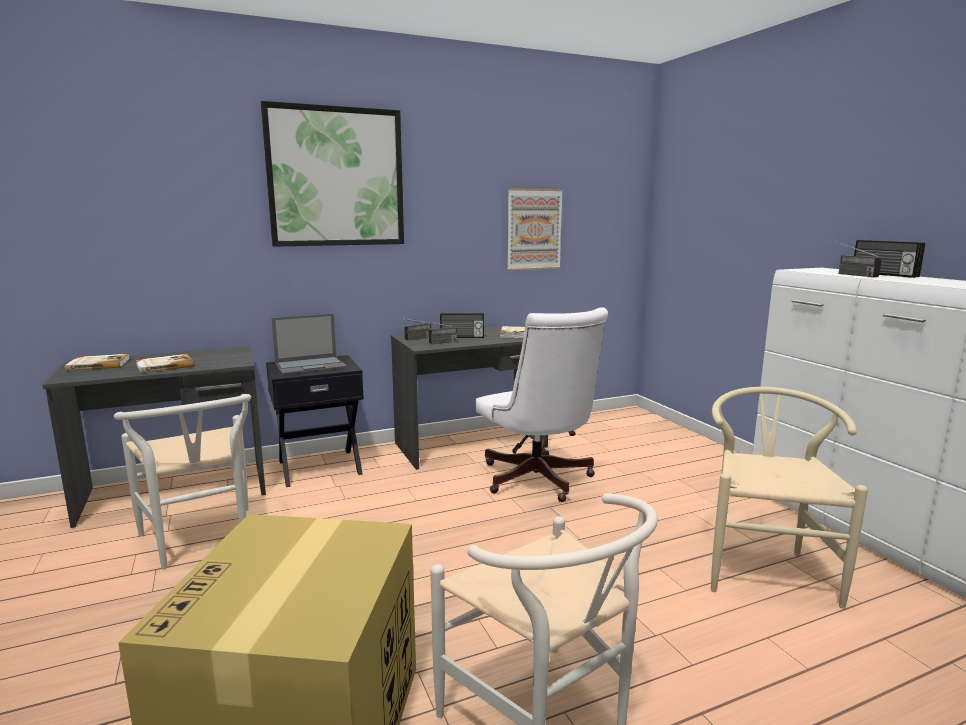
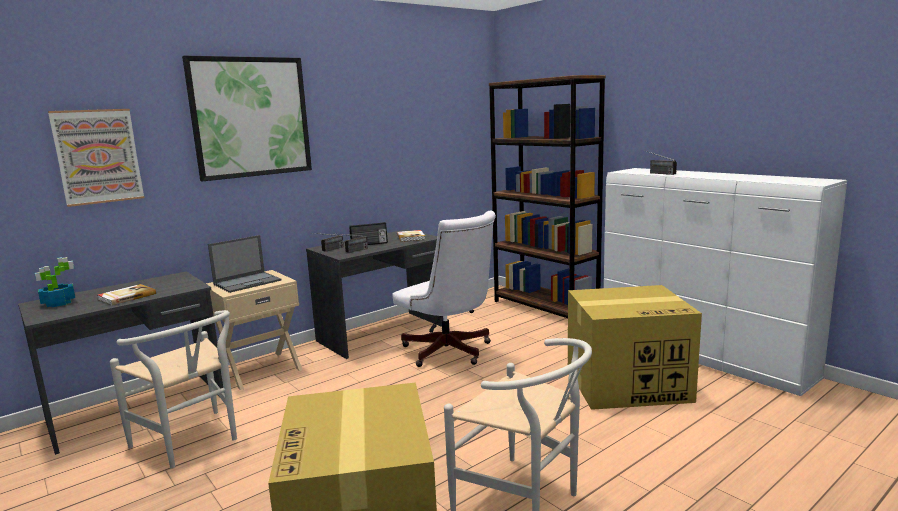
camera: 15 degrees left, 0 degrees up
book [65,354,130,371] -> potted plant [35,257,75,307]
black nightstand [266,355,364,487] -> beige nightstand [206,270,302,390]
picture [507,188,563,271] -> picture moved to [48,109,144,207]
beige chair [711,387,868,609] -> cardboard box [568,285,702,410]
radio [854,240,925,278] -> none
none -> brown bookcase [489,75,606,318]

